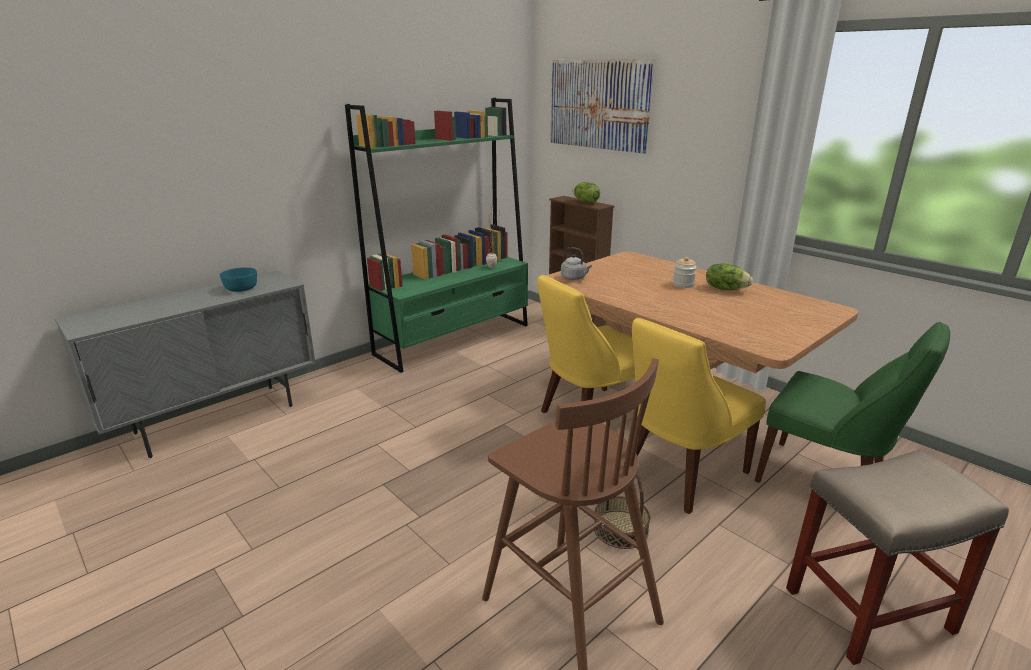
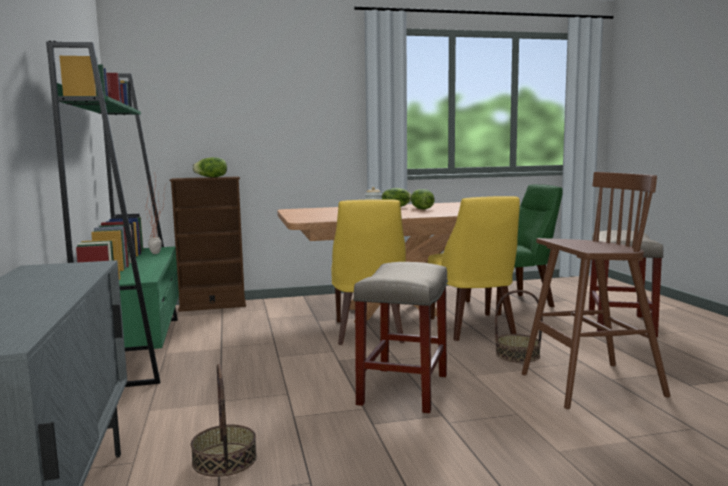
camera: 60 degrees left, 15 degrees down
turquoise bowl [220,267,257,292] -> none
picture [550,59,654,154] -> none
grey kettle [561,247,592,280] -> none
none -> basket [191,364,257,477]
none -> beige stool [353,262,448,413]
none -> lettuce [411,189,434,210]

